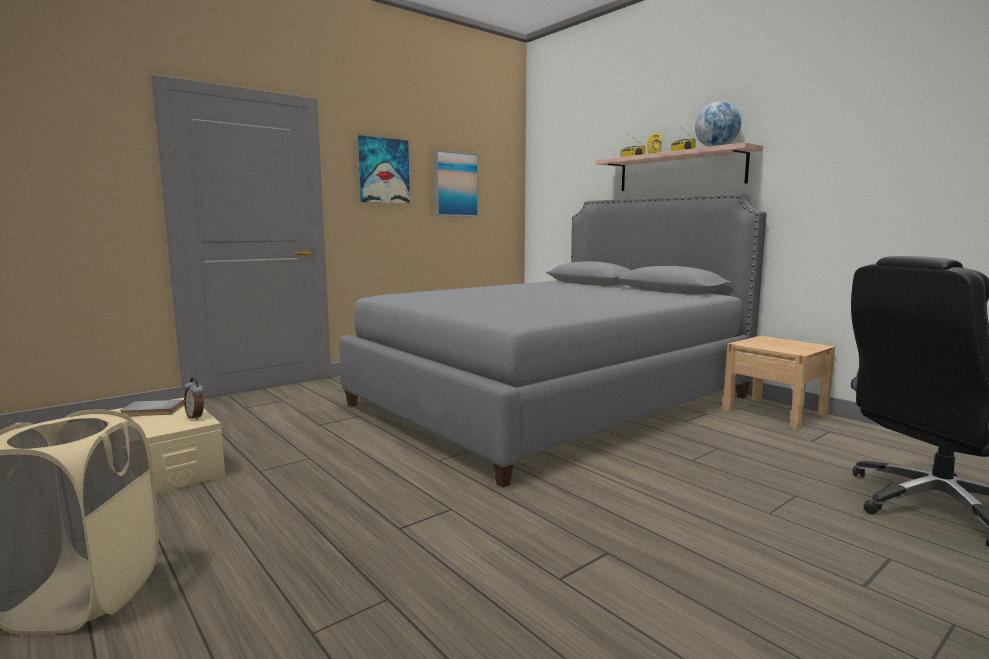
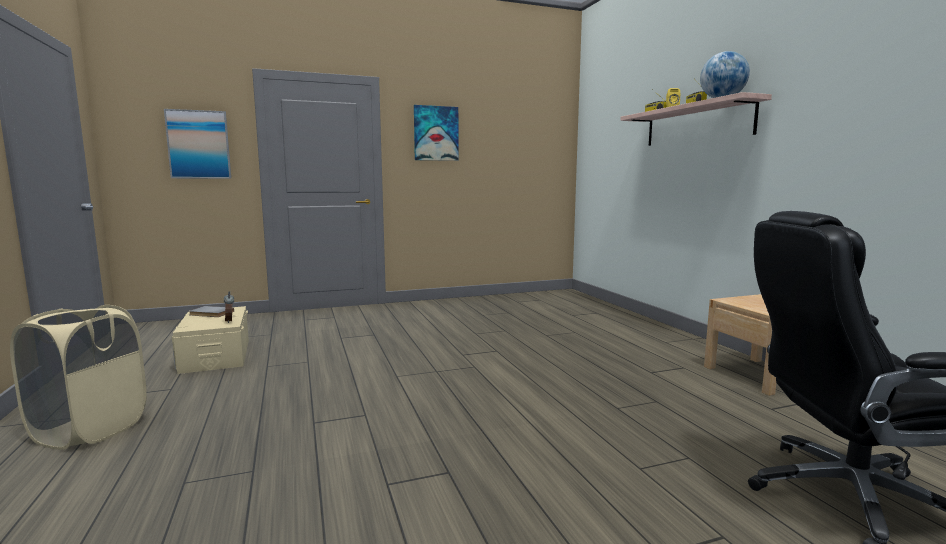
camera: 20 degrees right, 0 degrees up
grey bed [339,194,767,488] -> none
picture [434,150,479,217] -> picture moved to [164,109,231,179]

